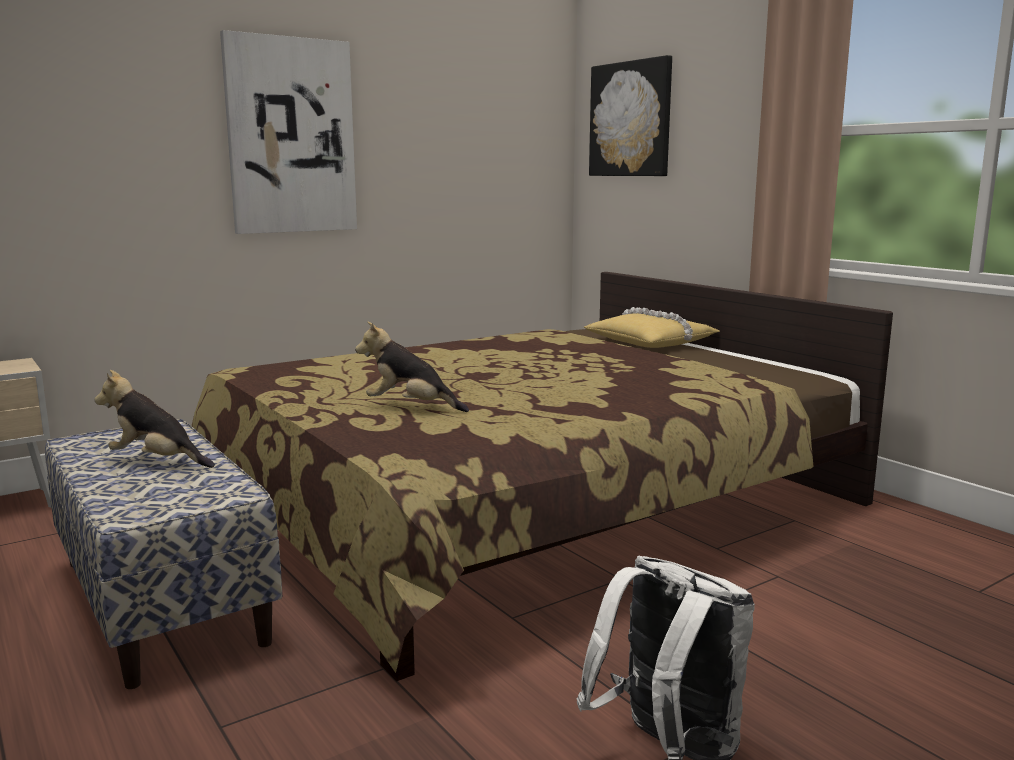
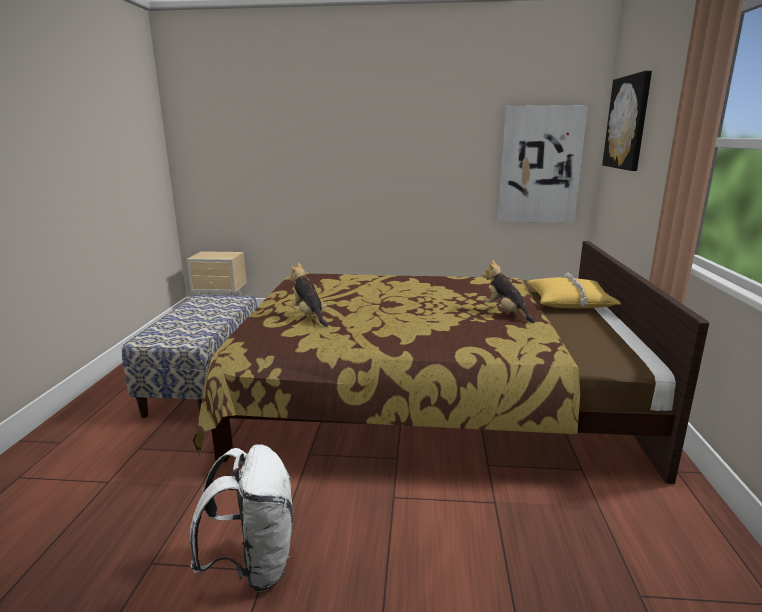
camera: 40 degrees right, 5 degrees up
plush toy [94,370,215,468] -> plush toy moved to [481,260,535,323]
picture [220,30,357,234] -> picture moved to [498,105,588,223]

